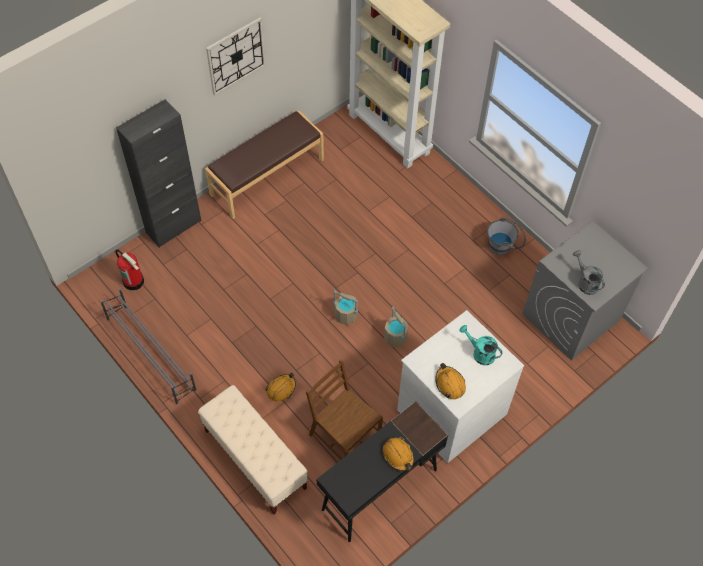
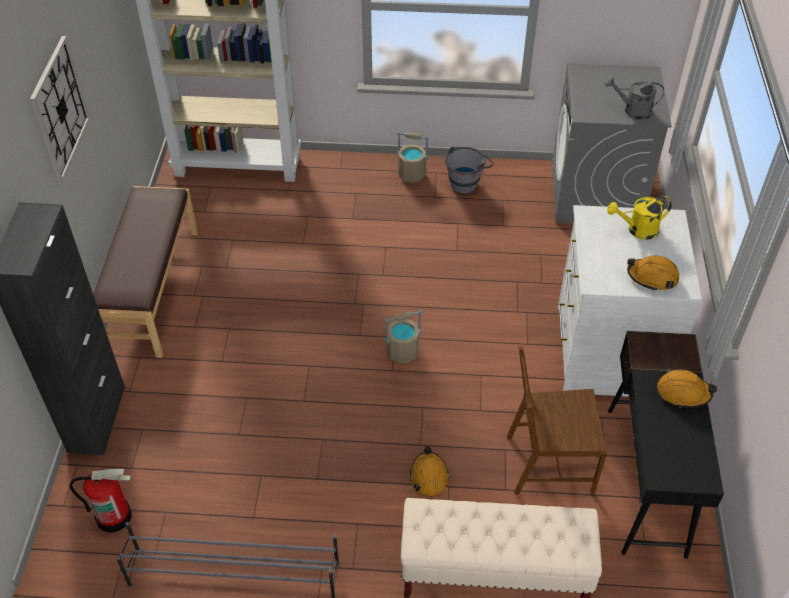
camera: 45 degrees left, 10 degrees down
beige bucket [384,307,408,347] -> beige bucket moved to [397,131,429,182]
turquoise watering can [459,325,502,365] -> yellow watering can [607,196,672,240]

